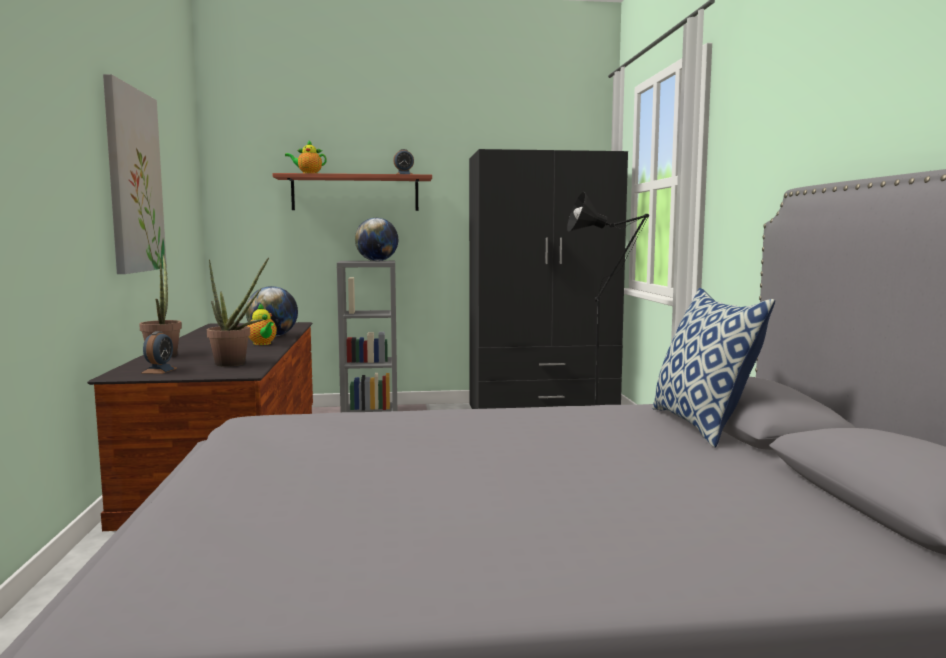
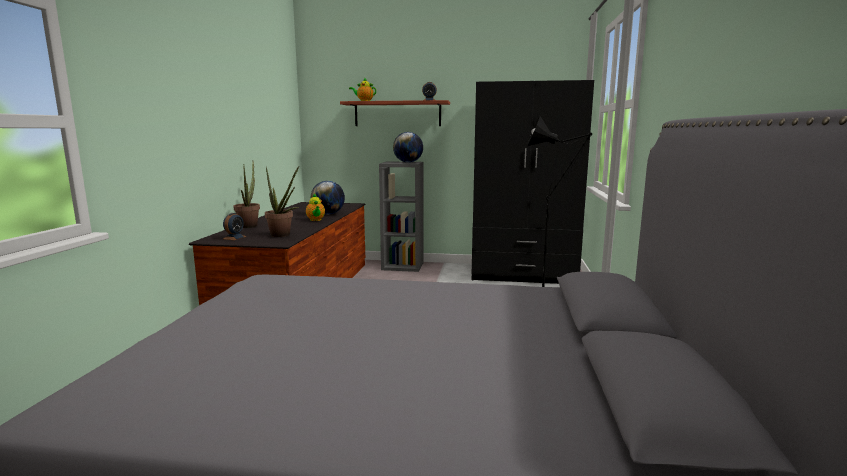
camera: 15 degrees right, 5 degrees up
picture [103,74,167,274] -> none
pillow [652,288,775,447] -> none

